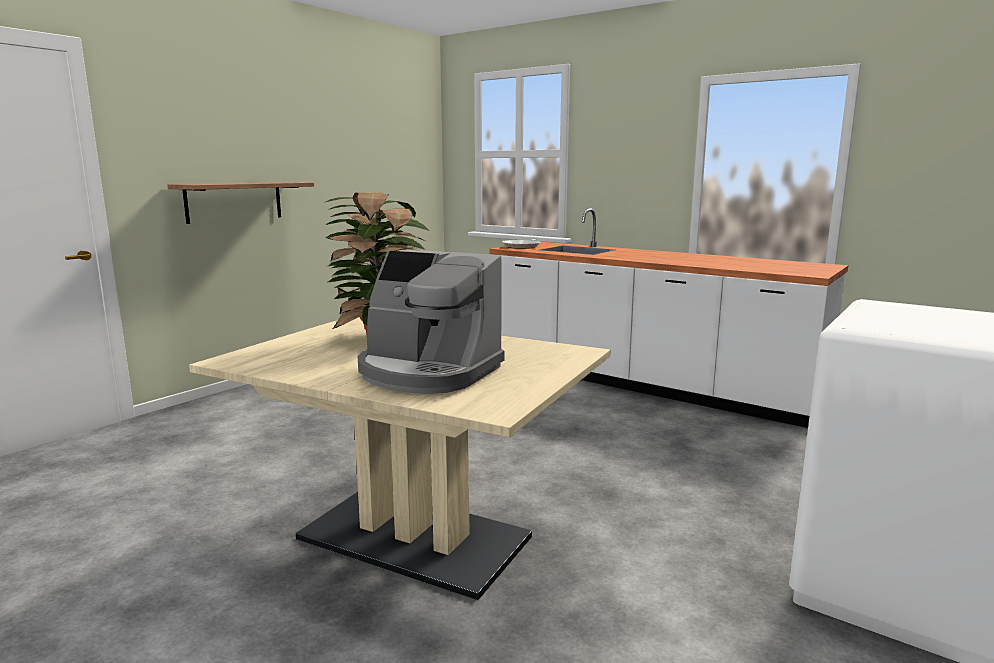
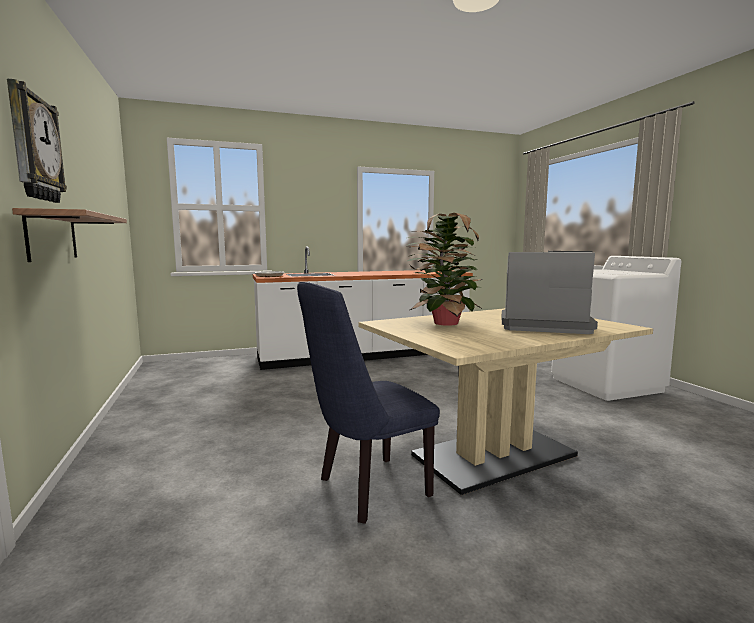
camera: 55 degrees left, 5 degrees down
coffee machine [358,249,504,394] -> coffee machine turned 135 degrees counterclockwise [501,251,598,334]
none -> wall clock [7,79,67,203]
none -> blue chair [297,282,440,524]

